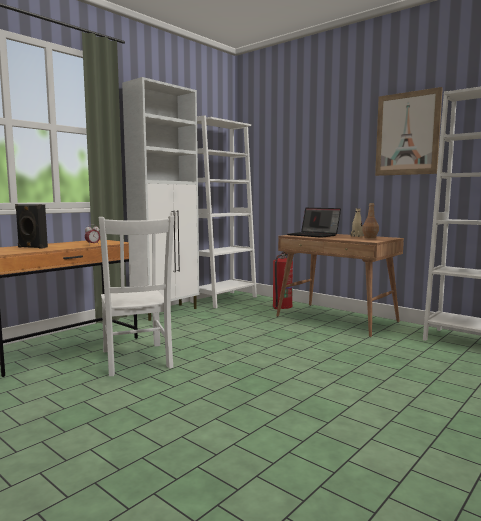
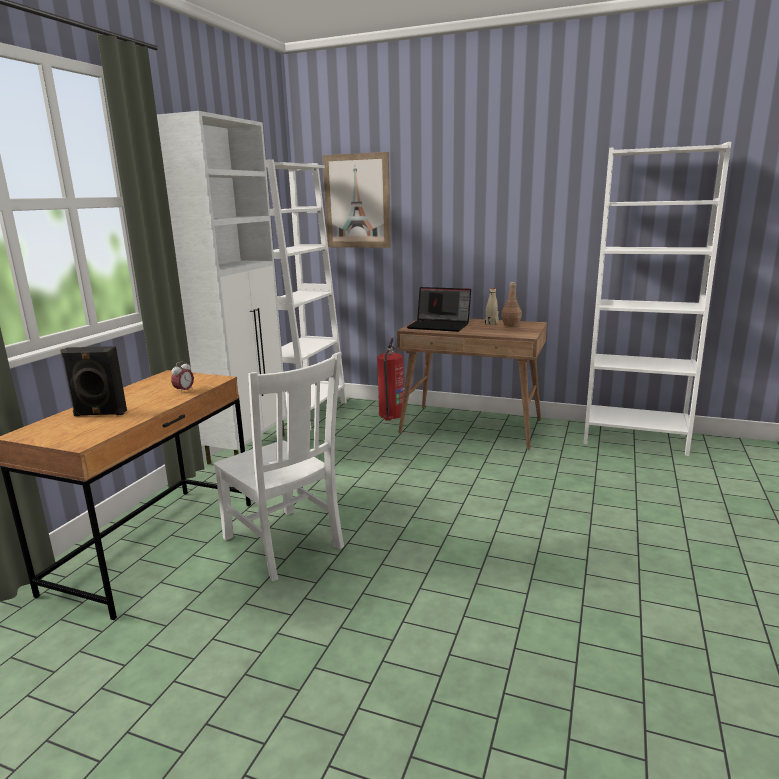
camera: 20 degrees left, 10 degrees up
picture [375,87,443,176] -> picture moved to [323,152,391,248]

